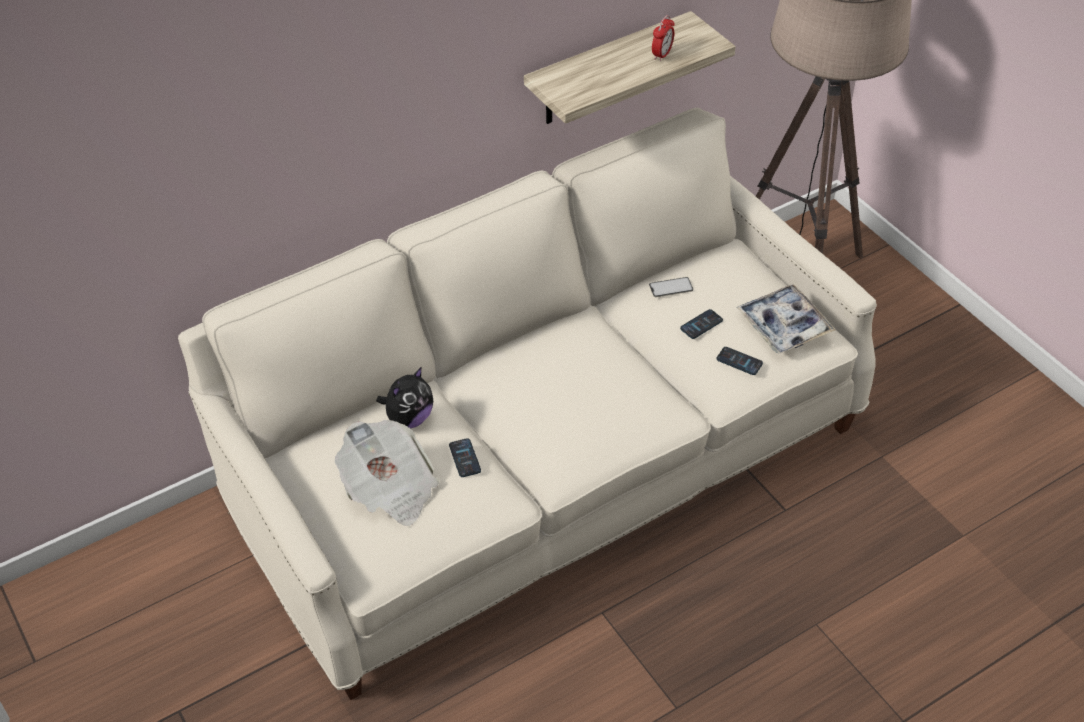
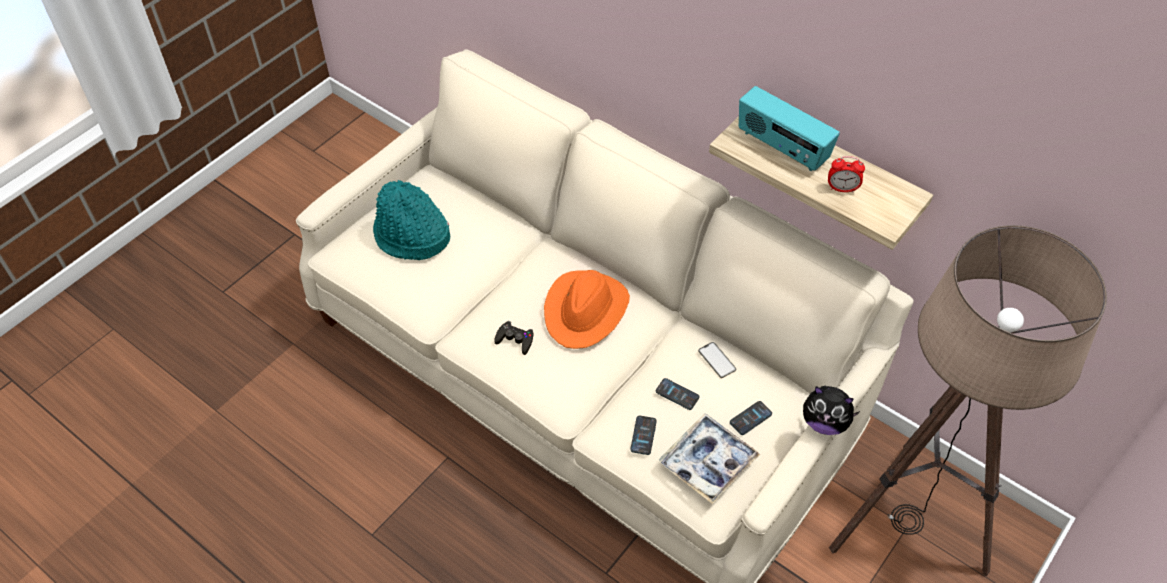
camera: 70 degrees right, 5 degrees up
newspaper [335,420,439,526] -> turquoise hat [373,180,450,260]
plush toy [376,367,433,429] -> plush toy moved to [803,385,860,435]
phone [449,438,481,477] -> phone moved to [730,401,772,435]
none -> black game controller [494,321,533,355]
none -> orange hat [544,270,630,349]
none -> radio [739,86,840,172]

